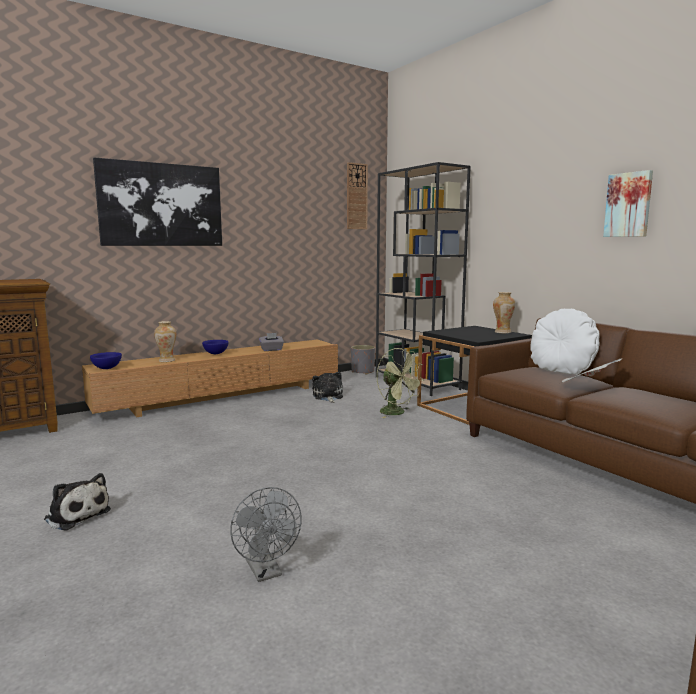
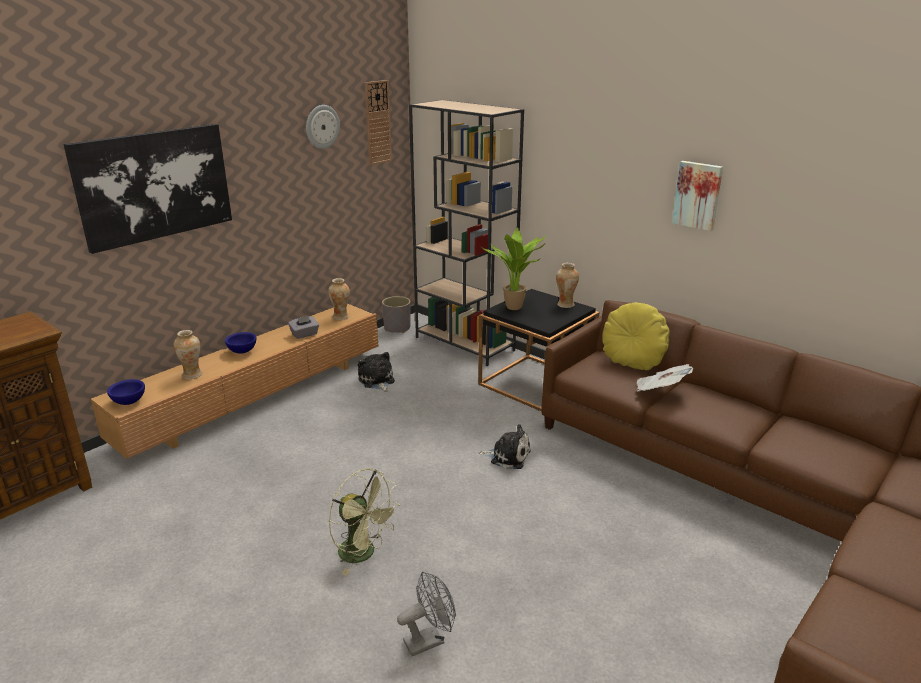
camera: 15 degrees left, 15 degrees up
plush toy [44,473,111,530] -> plush toy moved to [479,424,531,469]
grey fan [230,487,302,582] -> grey fan turned 75 degrees counterclockwise [397,571,456,656]
green fan [377,348,424,418] -> green fan moved to [329,468,400,575]
white pillow [530,309,600,375] -> yellow pillow [602,302,670,371]
none -> wall clock [306,105,340,149]
none -> vase [328,278,350,320]
none -> potted plant [483,228,546,310]

